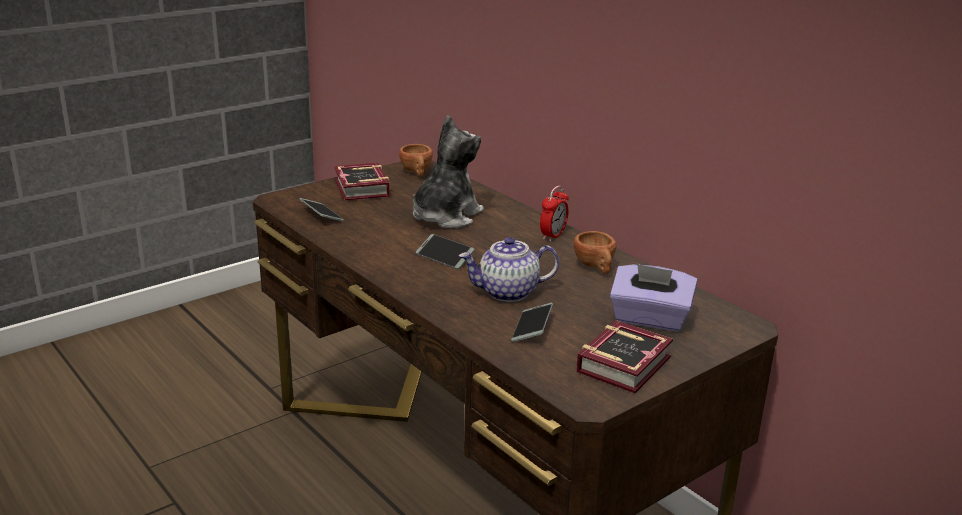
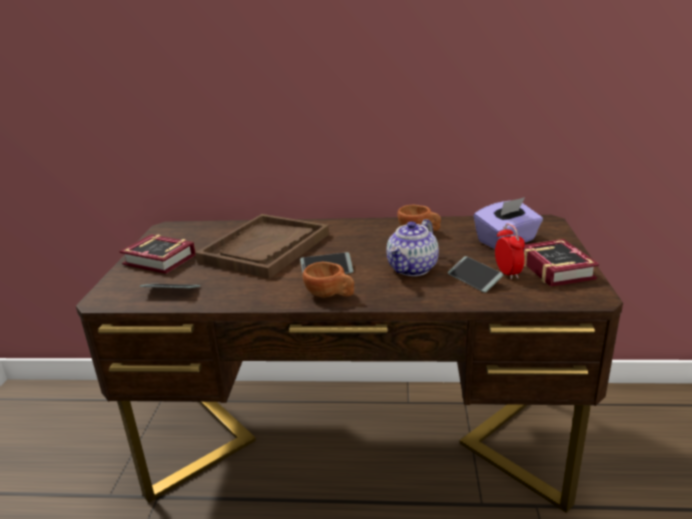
camera: 45 degrees left, 0 degrees up
brown cup [399,144,433,176] -> brown cup moved to [303,262,354,297]
plush toy [413,115,484,229] -> brown tray [195,214,329,279]
alarm clock [540,186,569,242] -> alarm clock moved to [495,223,525,280]

